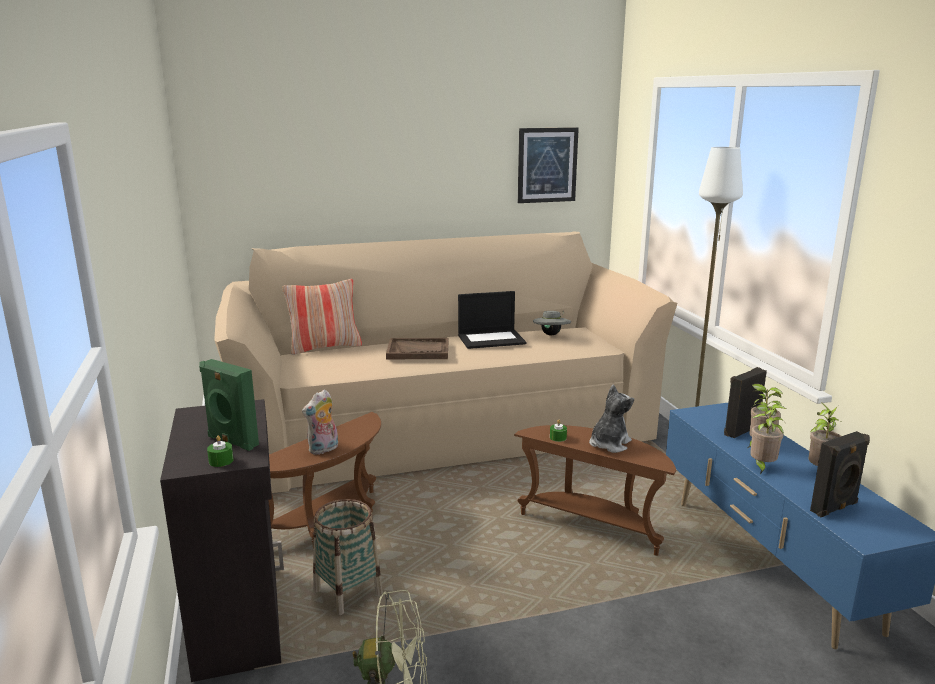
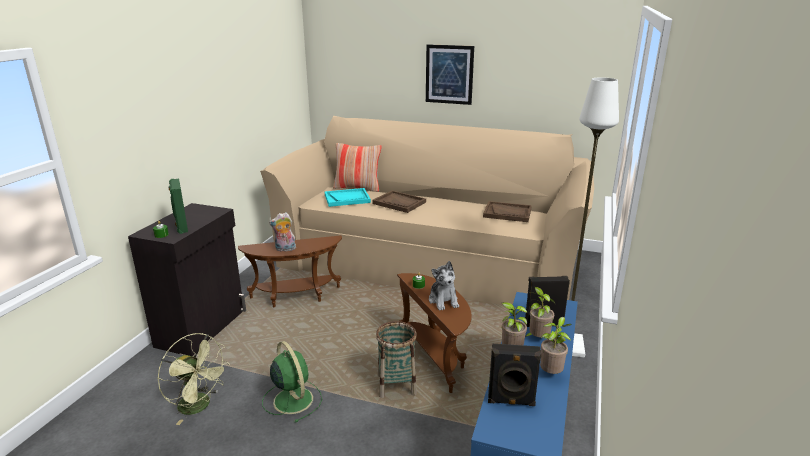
camera: 35 degrees right, 5 degrees up
basket [313,499,383,615] -> basket moved to [376,321,417,398]
laptop [458,291,526,349] -> none
picture [518,127,579,203] -> picture moved to [426,44,474,105]
grey hat [533,310,571,335] -> brown tray [483,201,532,222]
plush toy [589,385,634,453] -> plush toy turned 90 degrees clockwise [429,261,459,311]
none -> green fan [262,341,322,423]
none -> turquoise tray [325,188,371,207]

